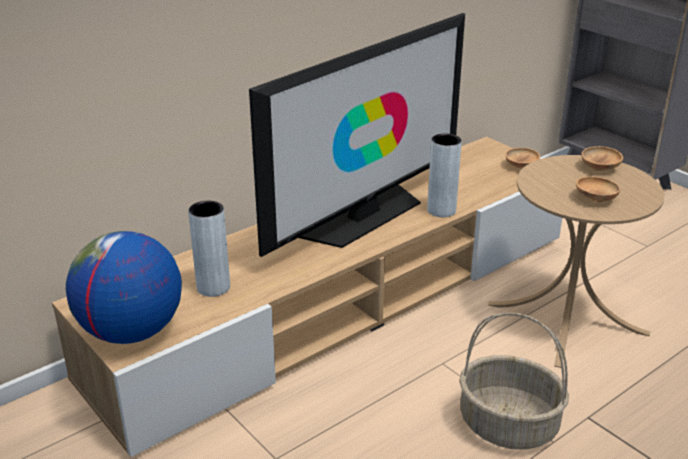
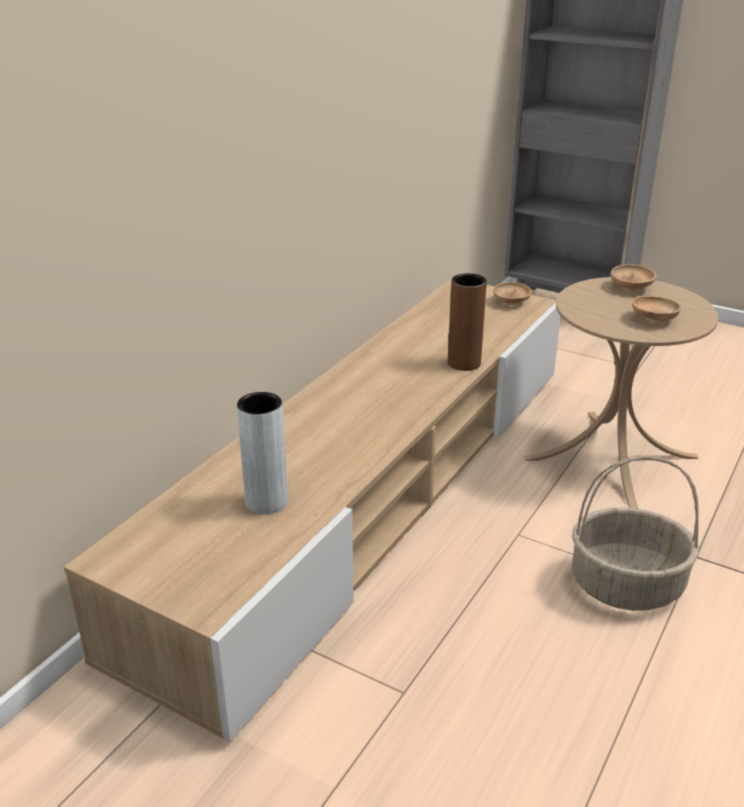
camera: 20 degrees left, 0 degrees up
globe [66,231,182,344] -> none
television [249,13,465,257] -> none
grey vase [427,133,462,217] -> brown vase [448,273,487,371]

